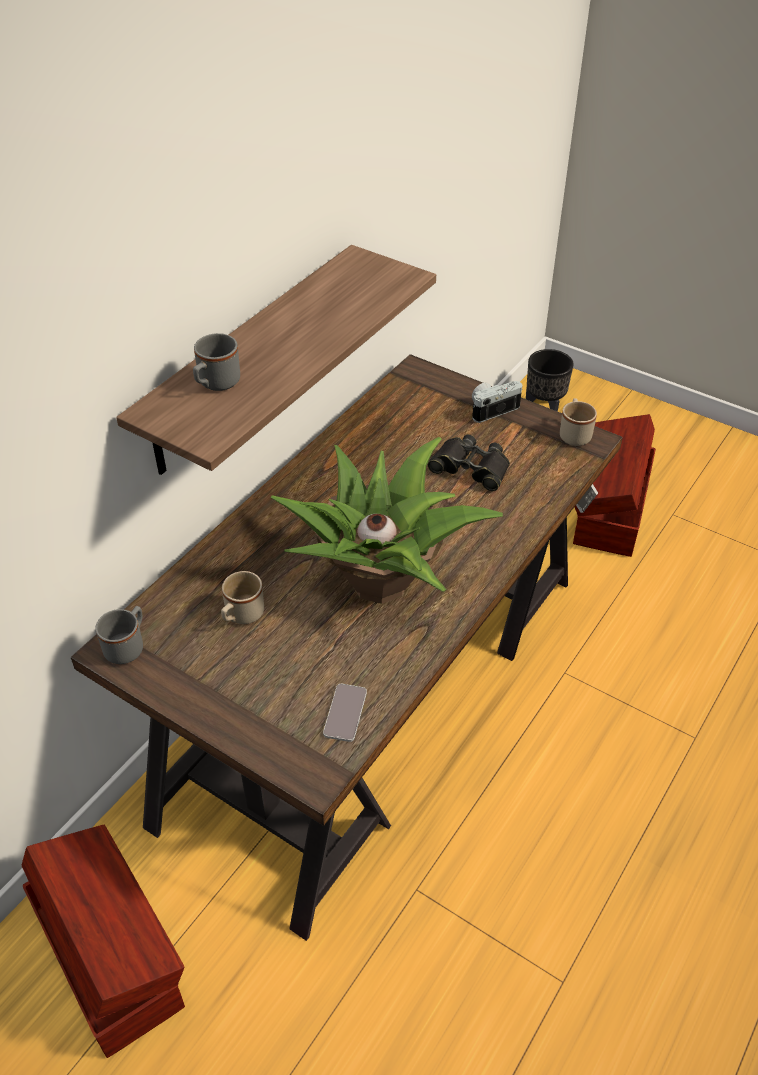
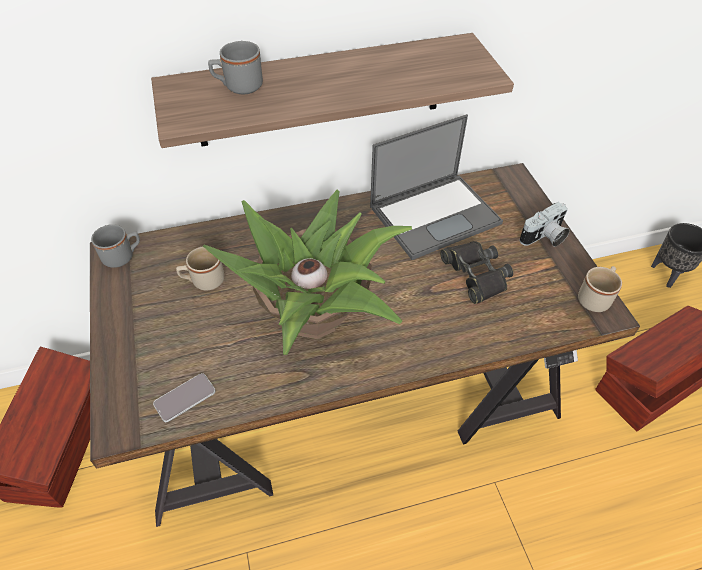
camera: 40 degrees right, 5 degrees up
camera [472,381,522,423] -> camera turned 135 degrees clockwise [519,202,570,247]
none -> laptop [370,114,503,260]

